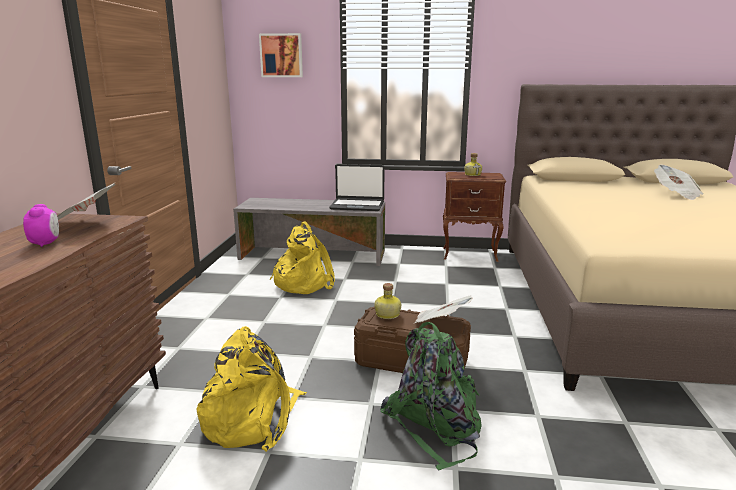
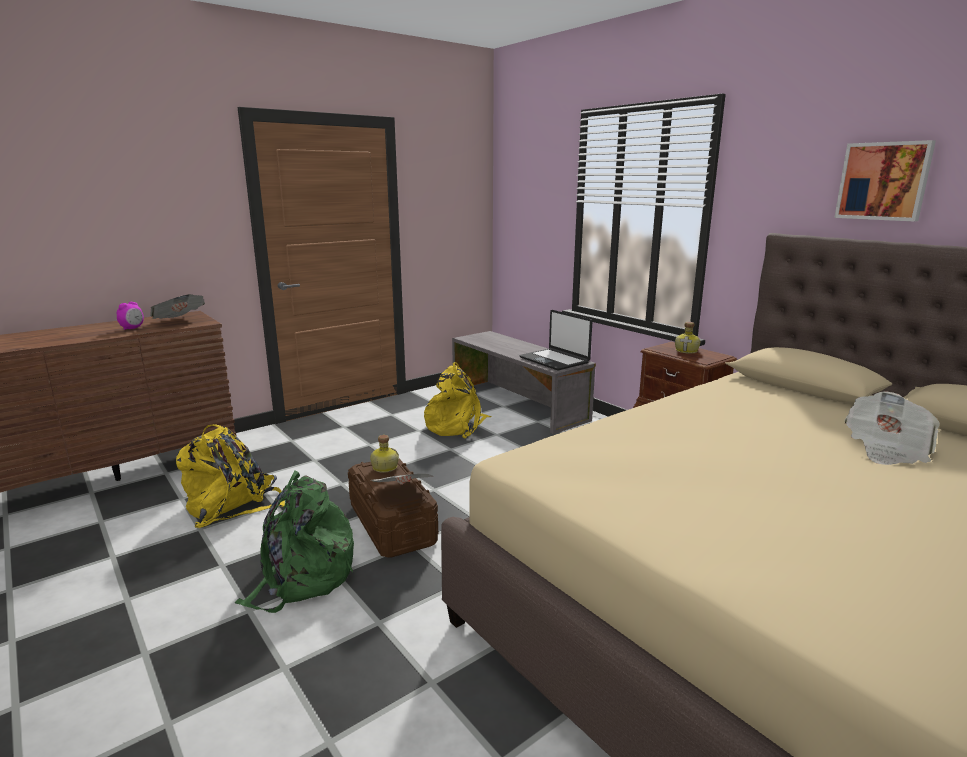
camera: 45 degrees right, 0 degrees up
picture [259,33,303,77] -> picture moved to [834,140,936,222]

